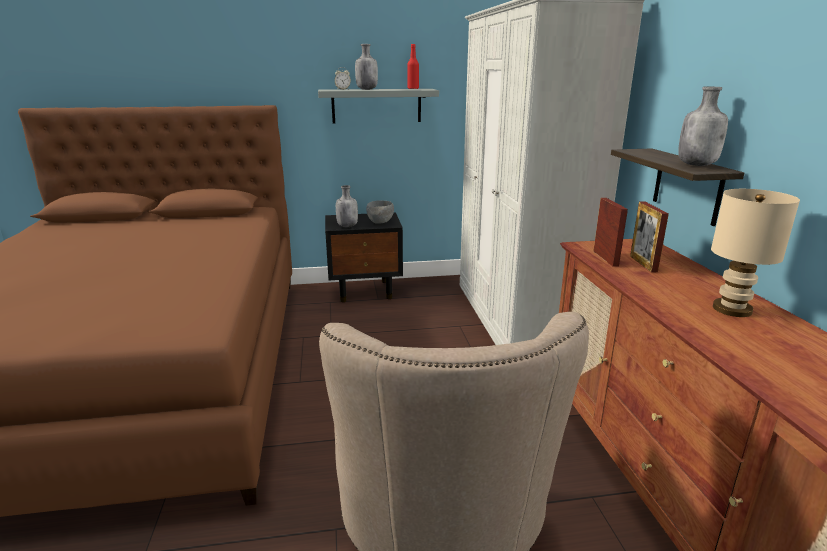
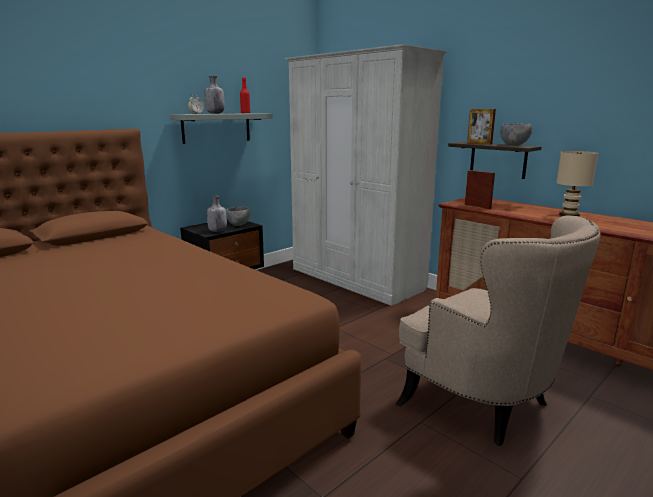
camera: 35 degrees left, 5 degrees down
picture frame [630,201,669,273] -> picture frame moved to [467,109,496,145]
grey bottle [678,87,728,166] -> grey bowl [500,123,532,145]

